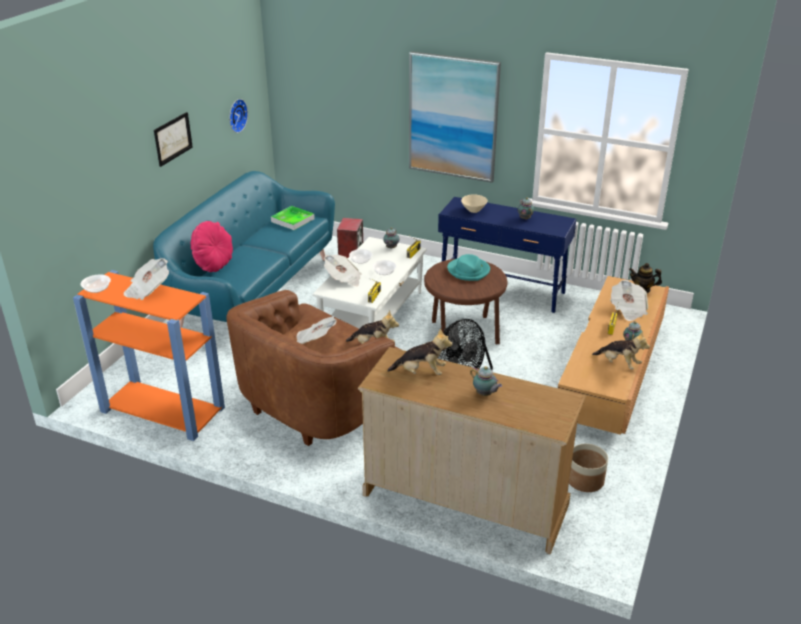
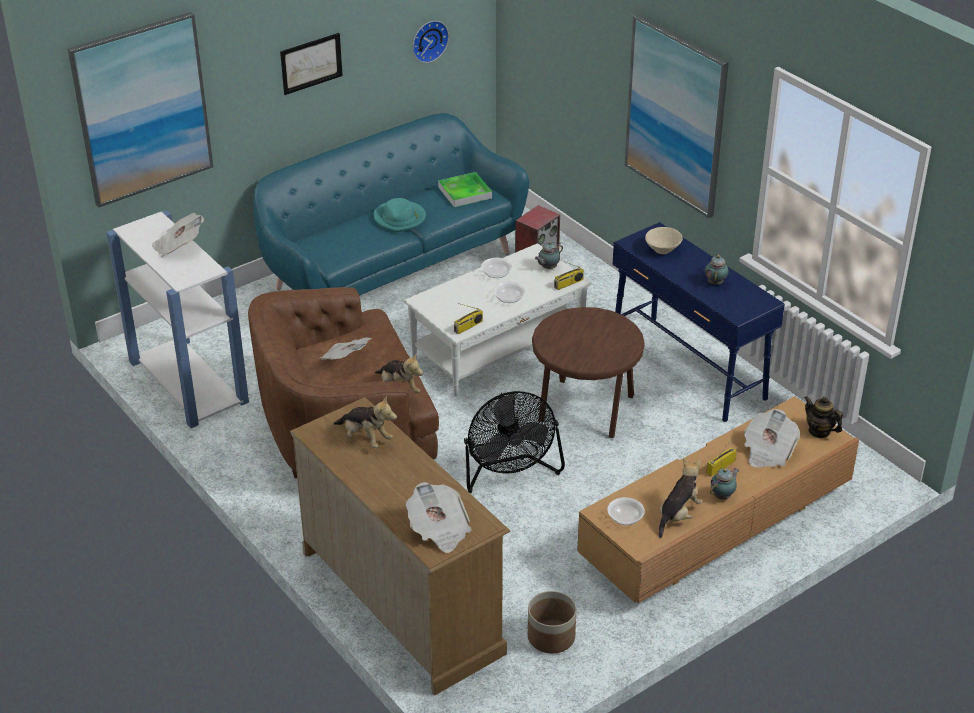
camera: 30 degrees right, 5 degrees up
orange bookcase [73,270,225,441] -> white bookcase [106,210,249,428]
bowl [81,274,111,293] -> bowl moved to [607,497,645,525]
pink pillow [190,221,233,272] -> none
newspaper [324,255,362,286] -> newspaper moved to [406,482,472,553]
turquoise hat [447,254,490,281] -> turquoise hat moved to [374,198,426,232]
teapot [470,366,502,396] -> none
plush toy [592,331,650,370] -> plush toy turned 120 degrees counterclockwise [659,458,703,538]
none -> picture [68,12,213,208]

